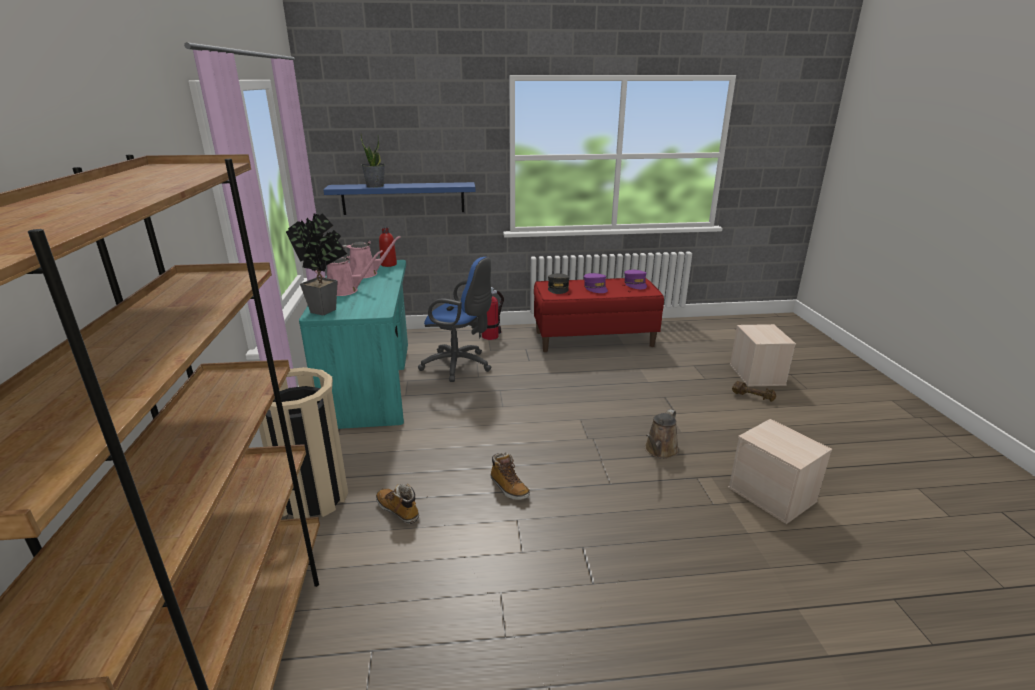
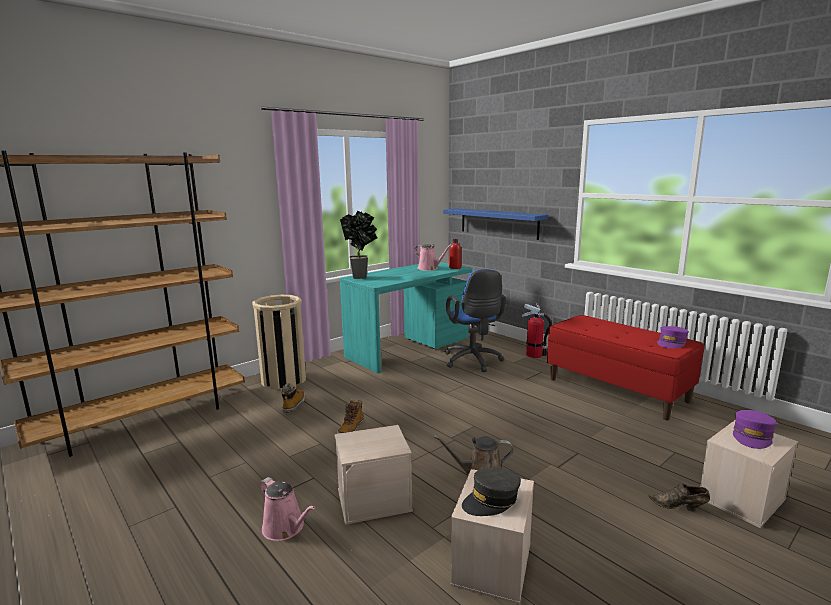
camera: 55 degrees right, 10 degrees down
pink watering can [315,250,383,296] -> pink watering can moved to [260,477,315,541]
potted plant [360,133,385,188] -> none
grey cap [548,274,569,294] -> grey cap moved to [462,467,521,516]
purple cap [584,273,608,293] -> purple cap moved to [733,410,777,449]
brown dumbbell [732,381,776,402] -> brown shoe [649,484,710,511]
none -> beige storage box [335,425,413,525]

